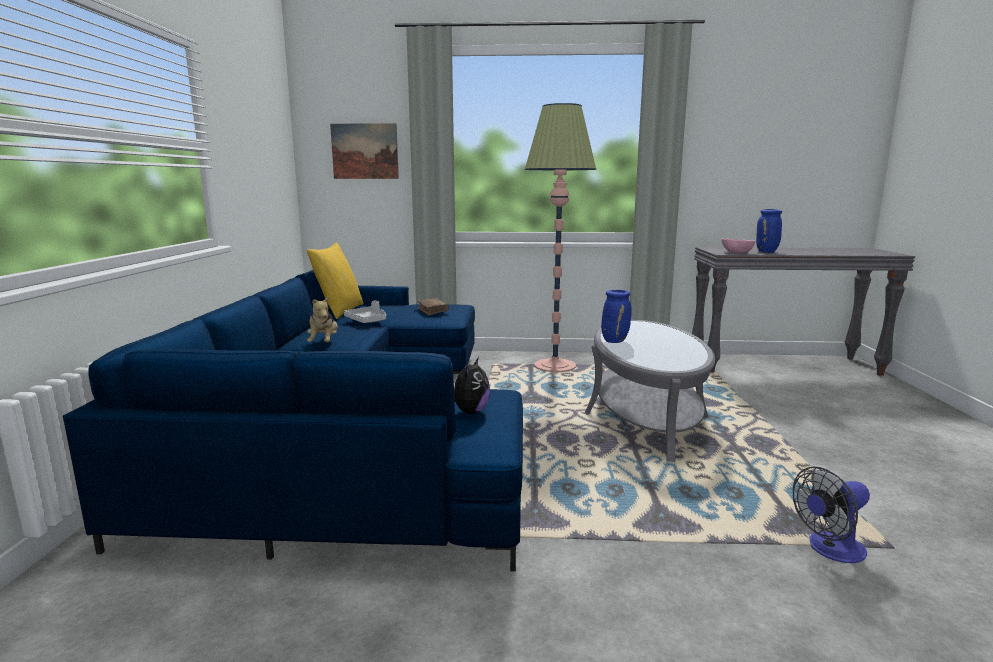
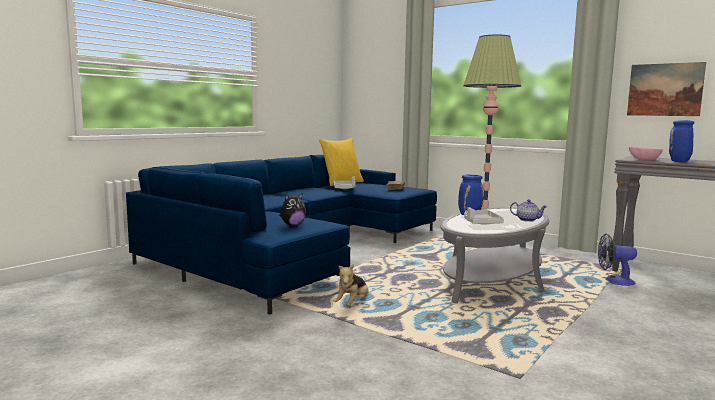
camera: 35 degrees right, 5 degrees down
plush toy [307,296,338,342] -> plush toy moved to [333,264,369,306]
picture [330,123,399,179] -> picture moved to [627,62,706,116]
fan [793,467,870,563] -> fan moved to [598,234,637,286]
none -> grey tray [464,207,504,224]
none -> teapot [510,199,547,222]

